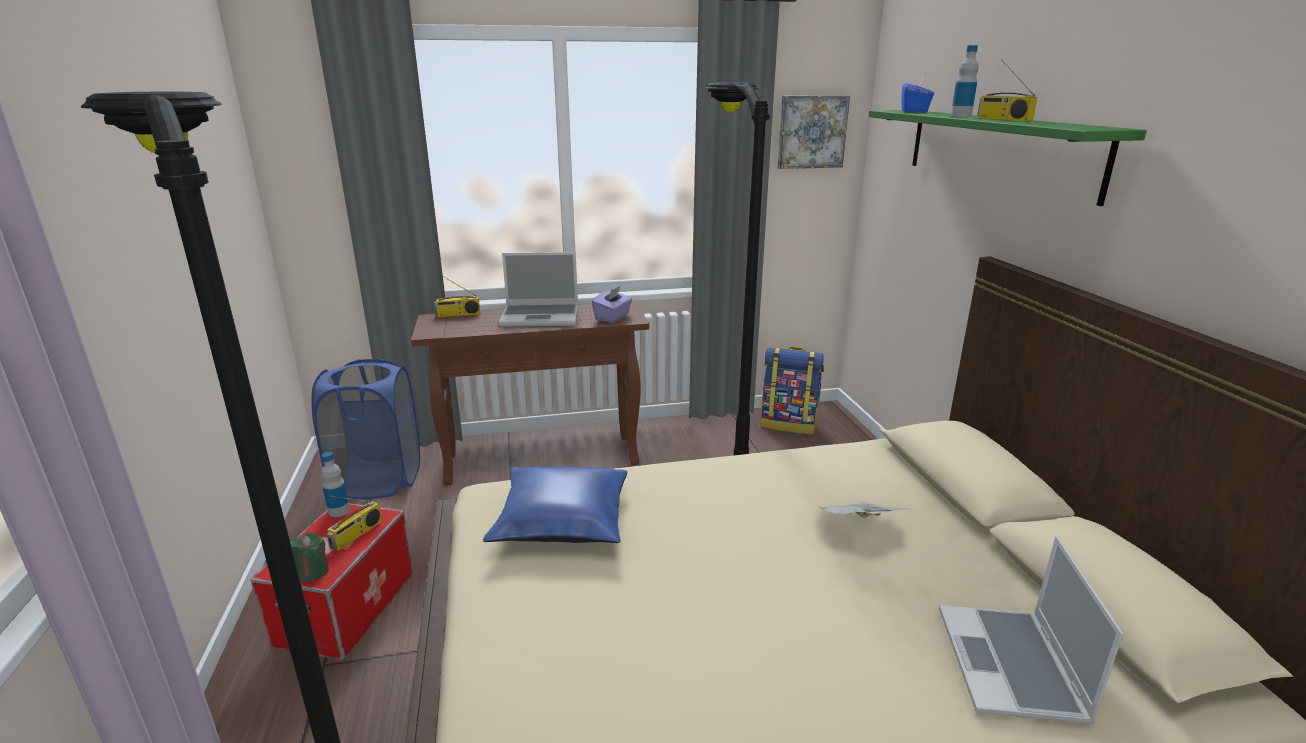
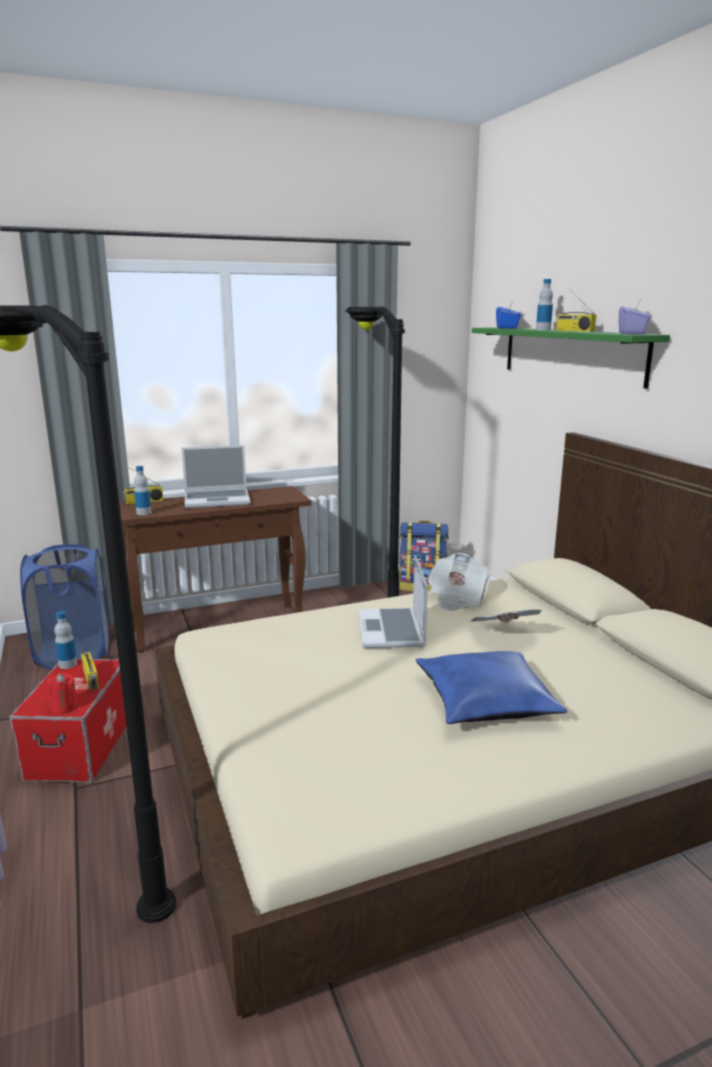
camera: 10 degrees left, 5 degrees down
green candle [291,532,329,582] -> red candle [46,672,78,714]
radio [327,496,382,551] -> radio turned 45 degrees counterclockwise [81,646,99,691]
blue pillow [483,466,627,543] -> blue pillow moved to [416,651,567,724]
purple tissue box [592,286,632,323] -> purple tissue box moved to [619,299,651,334]
picture [777,95,850,169] -> none
laptop [939,536,1124,724] -> laptop moved to [358,556,428,648]
none -> bottle [134,466,152,515]
none -> newspaper [427,553,491,611]

